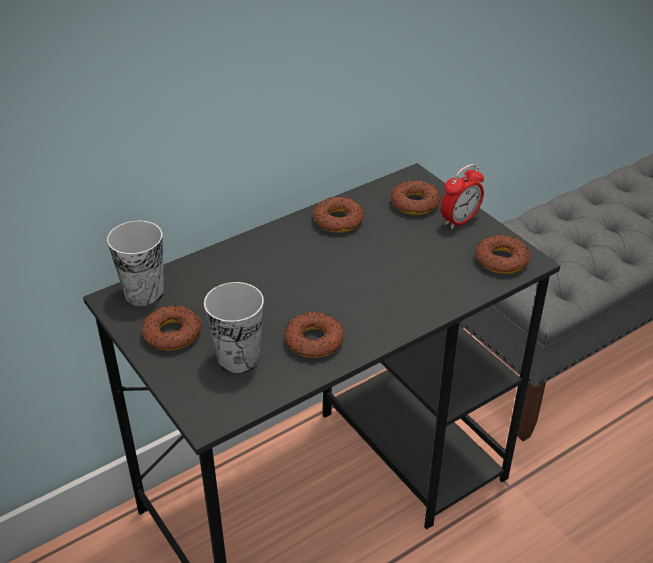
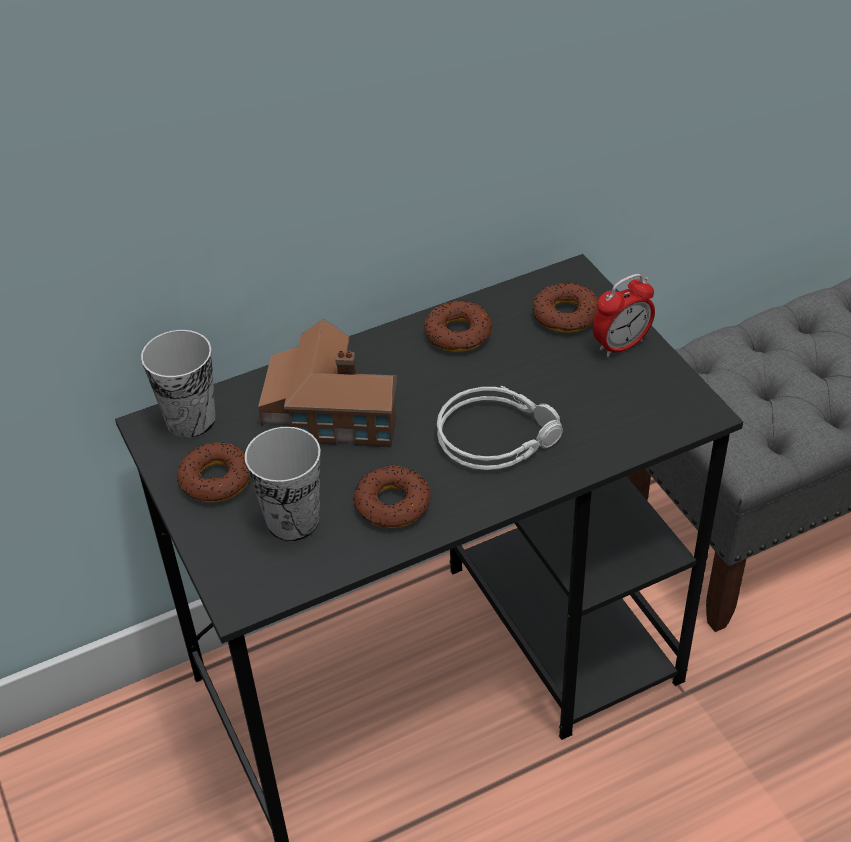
camera: 10 degrees right, 5 degrees up
donut [475,234,530,274] -> none
none -> toy house [258,319,397,447]
none -> grey headphones [437,386,563,470]

